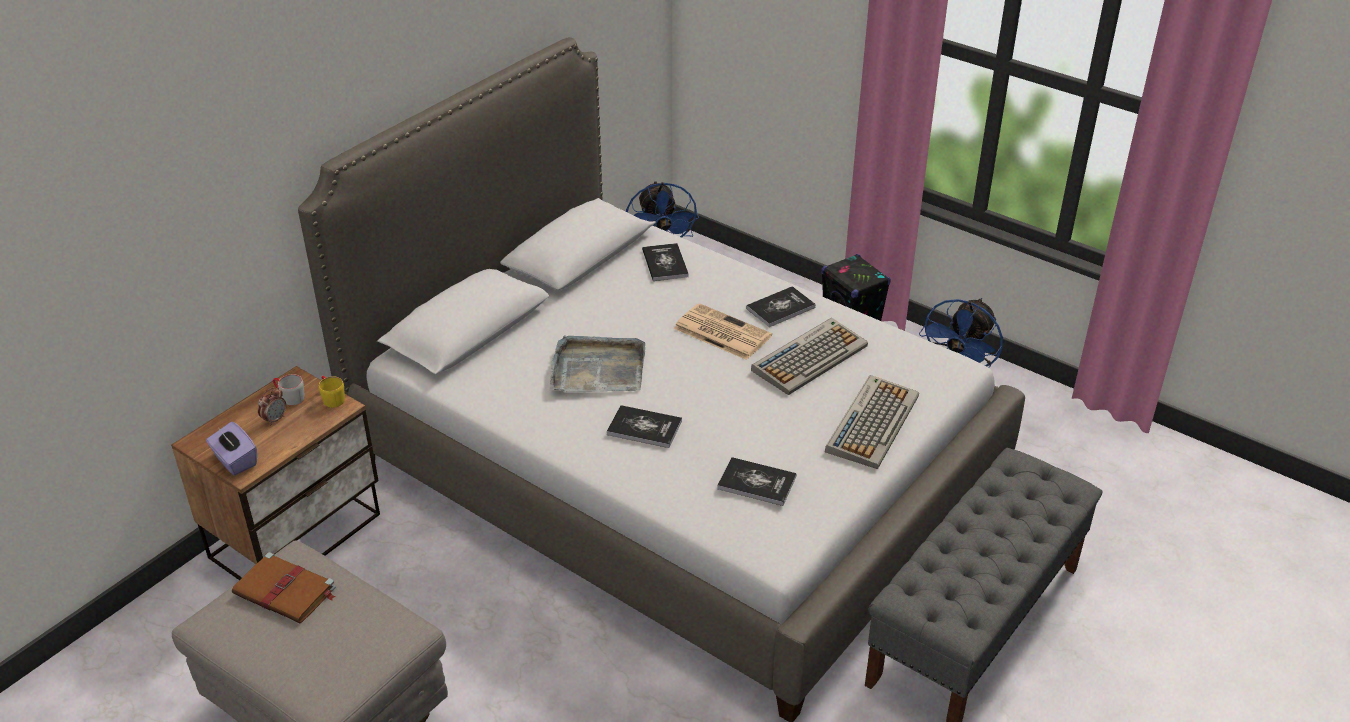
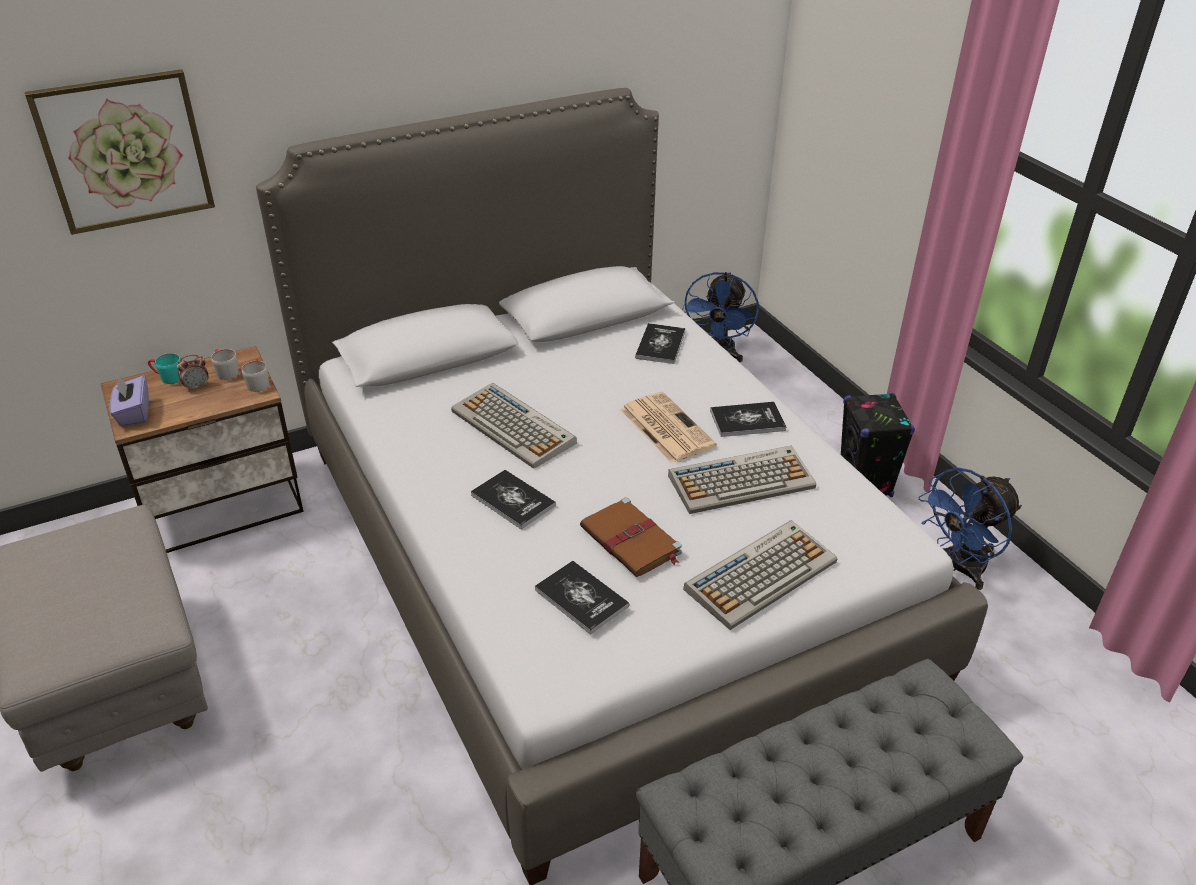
camera: 25 degrees right, 0 degrees up
brown book [232,552,336,624] -> brown book moved to [580,497,682,577]
yellow mug [319,376,345,408] -> grey mug [242,359,269,392]
grey tray [550,335,645,392] -> keyboard [451,383,577,469]
none -> picture [25,69,215,235]
none -> turquoise mug [148,353,181,384]

